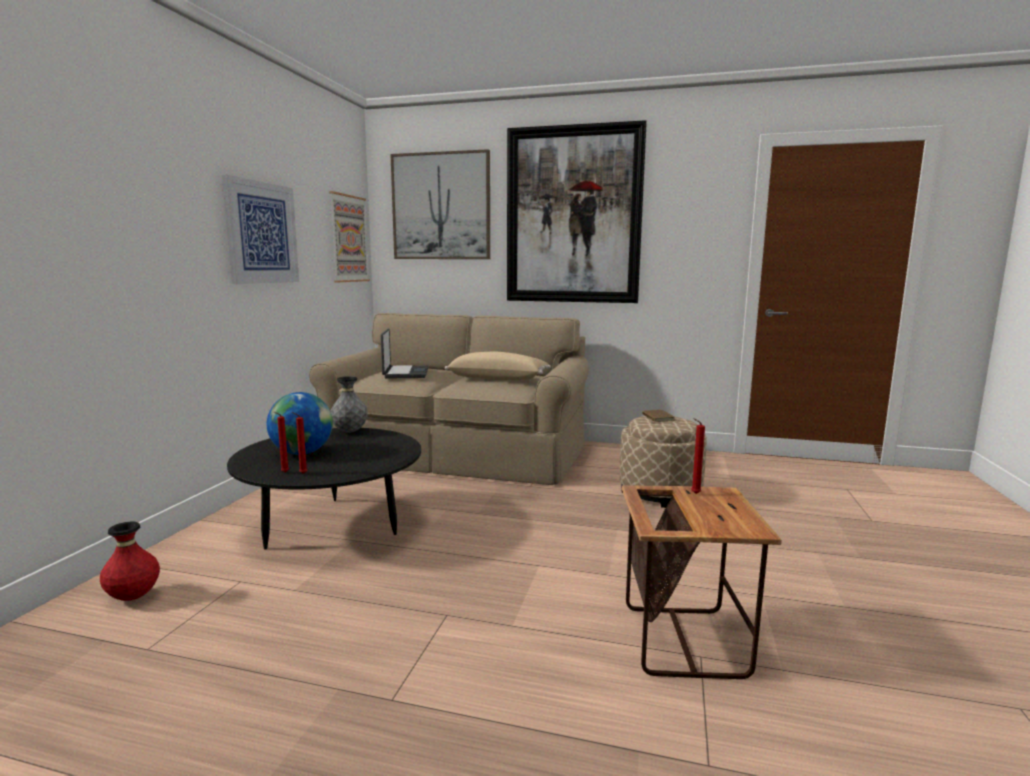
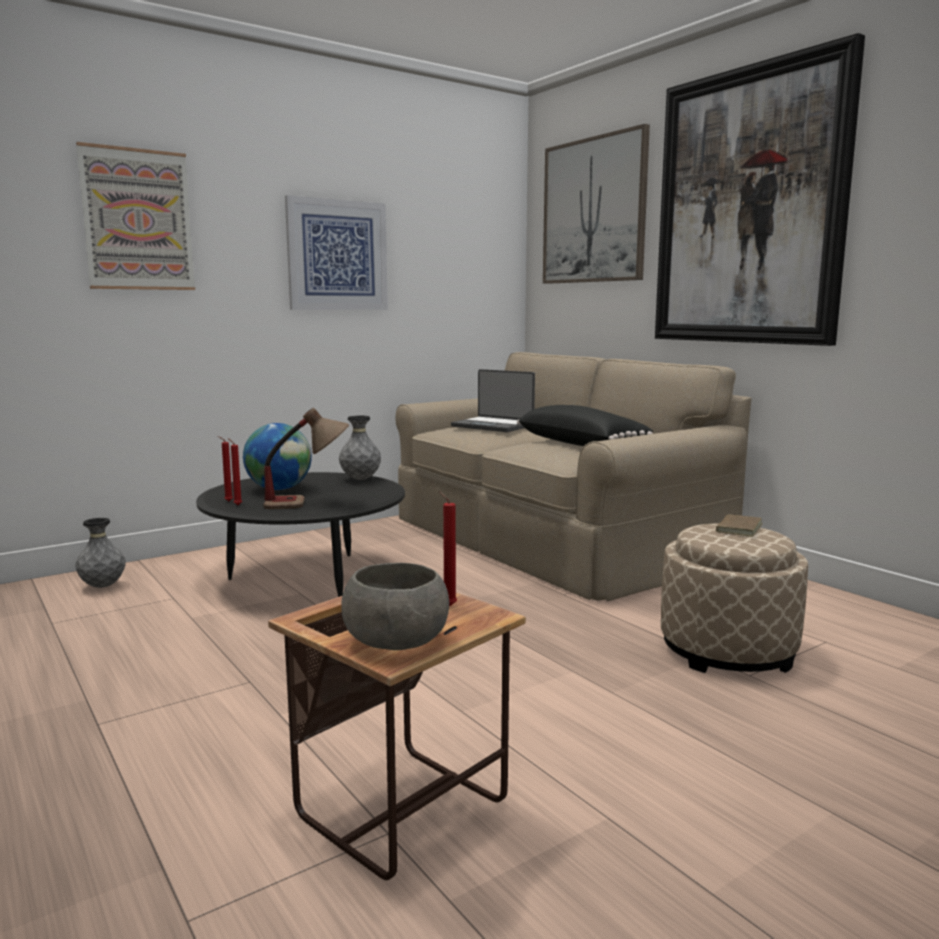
camera: 40 degrees right, 0 degrees up
red vase [100,522,160,601] -> grey vase [75,518,126,588]
picture [329,191,370,282] -> picture moved to [76,142,195,290]
laptop [380,328,429,379] -> laptop turned 90 degrees clockwise [451,369,535,432]
beige pillow [445,352,551,380] -> black pillow [517,405,653,446]
none -> table lamp [263,408,349,509]
none -> grey bowl [341,563,449,650]

